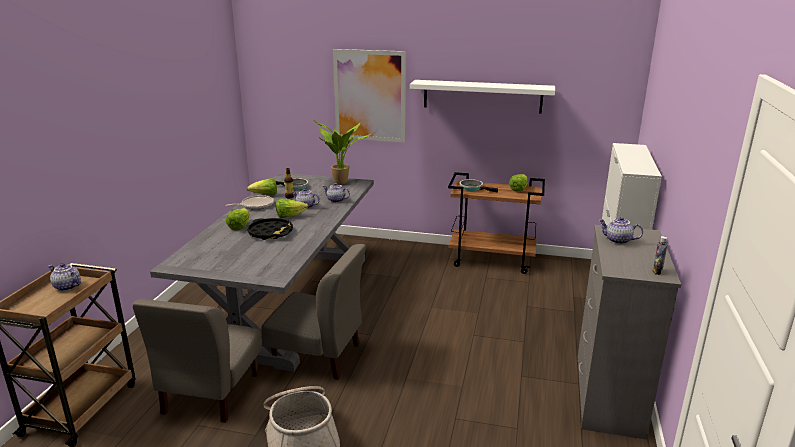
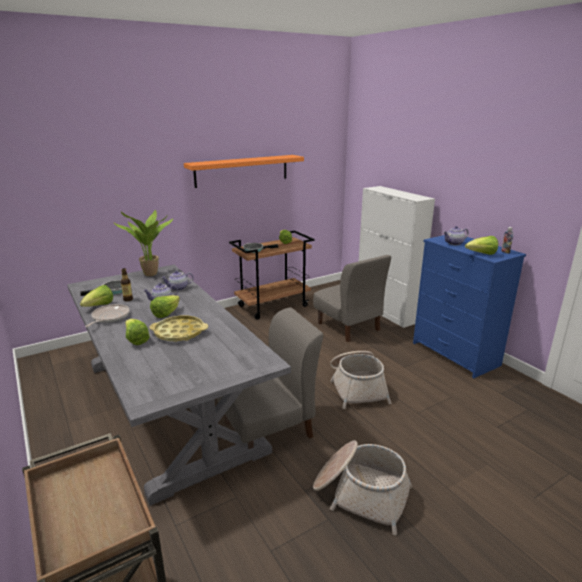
camera: 45 degrees left, 0 degrees up
teapot [48,263,81,291] -> none
grey chair [133,299,262,423] -> grey chair moved to [313,255,391,342]
black tray [247,218,293,240] -> yellow tray [149,316,208,342]
picture [333,49,406,142] -> none
white shelf [410,80,555,113] -> orange shelf [184,155,304,188]
grey dresser [577,225,681,440] -> blue dresser [413,235,526,378]
none -> basket [330,351,391,409]
none -> lettuce [465,236,498,255]

